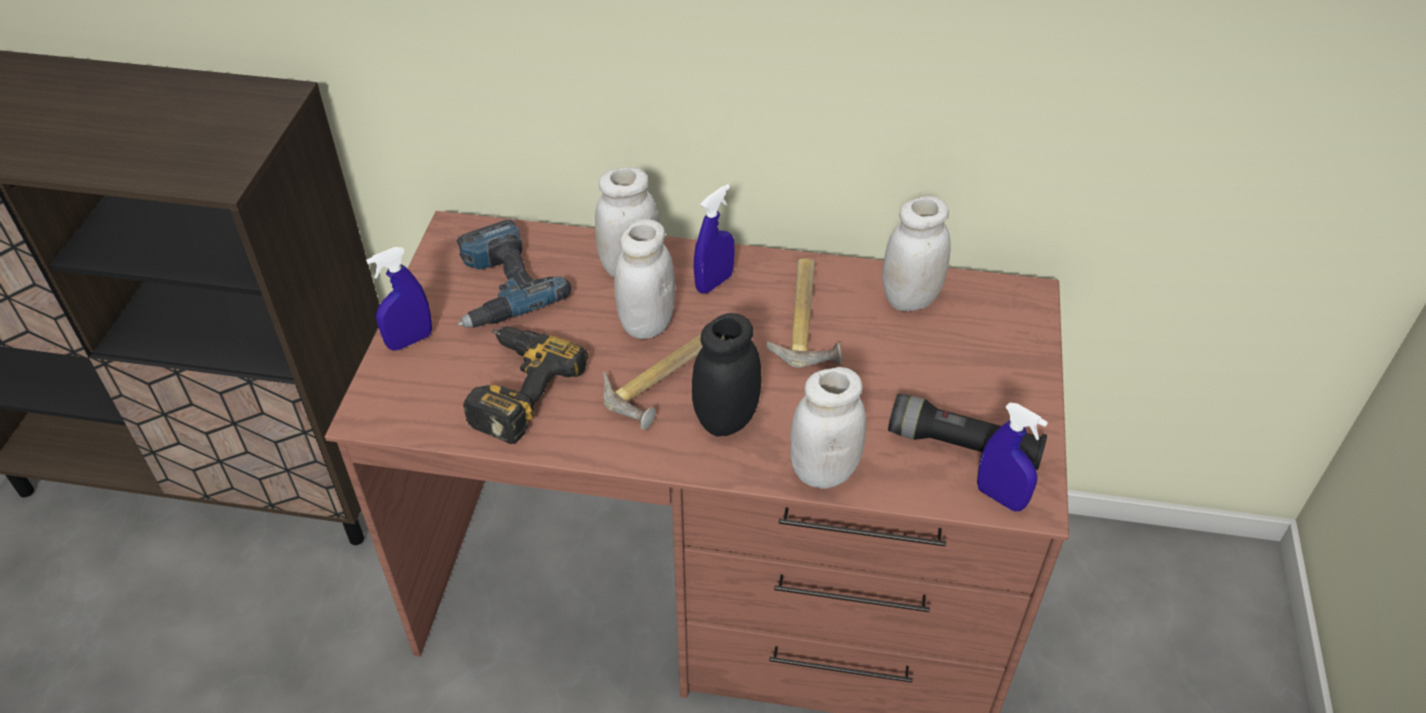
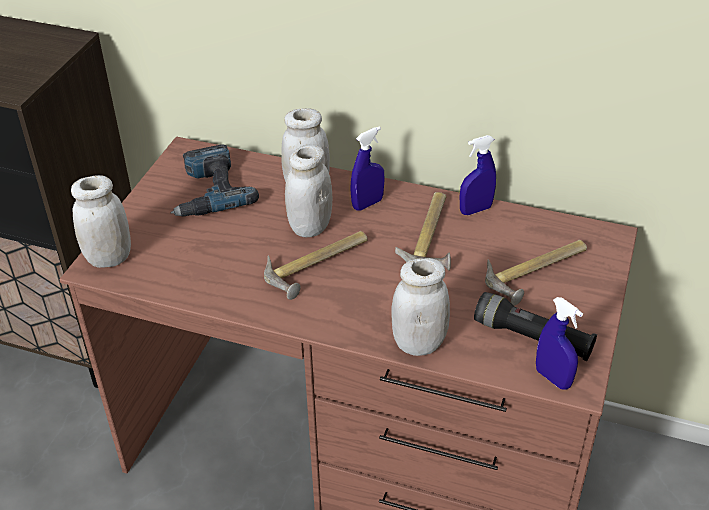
camera: 10 degrees right, 5 degrees down
blue spray bottle [366,247,432,351] -> blue spray bottle moved to [460,135,496,215]
power drill [463,327,588,444] -> none
black jar [692,313,762,437] -> none
white jar [882,196,951,312] -> white jar moved to [71,175,131,268]
none -> hammer [485,240,587,306]

